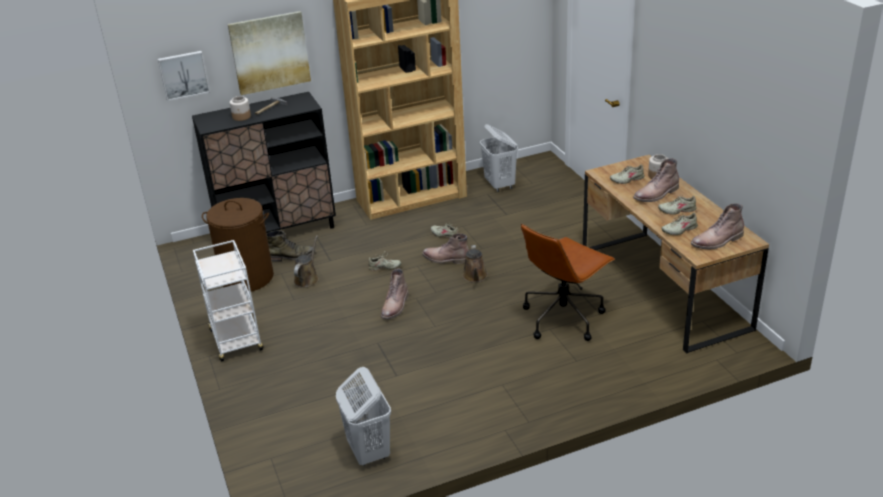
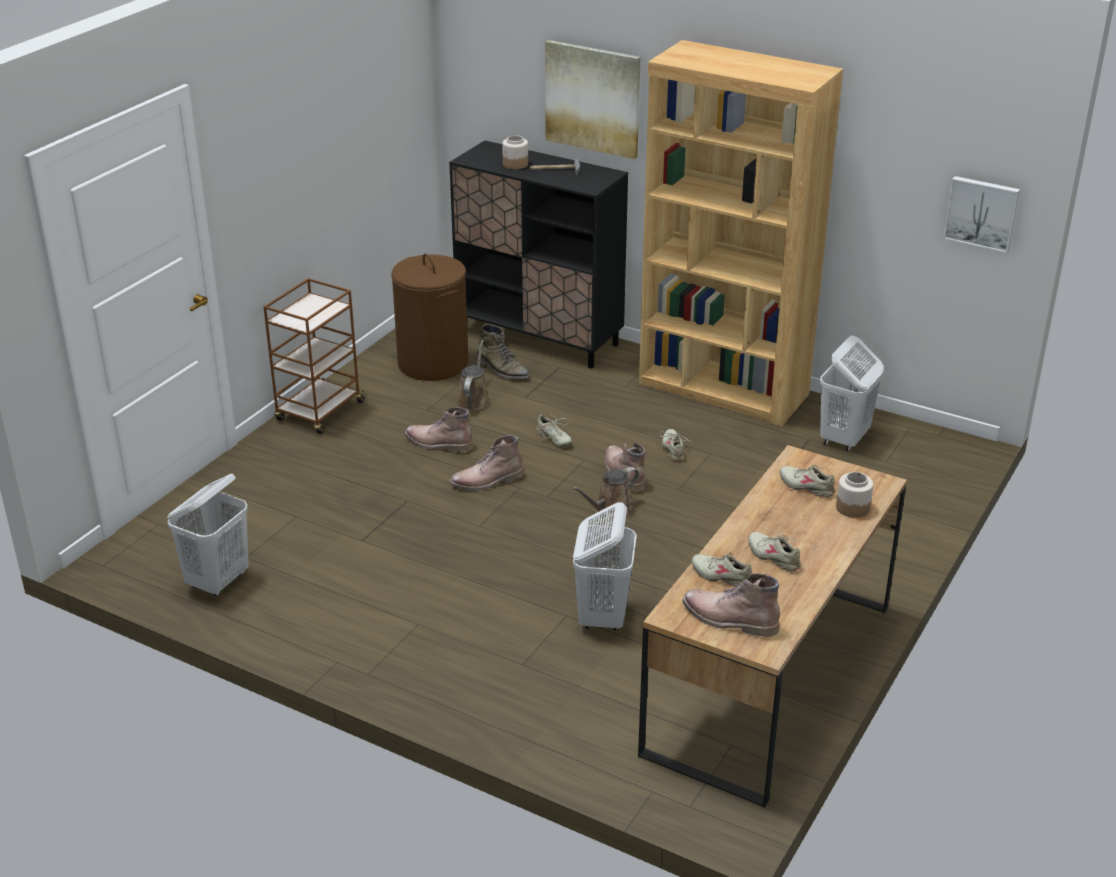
camera: 50 degrees right, 0 degrees up
picture [158,51,210,101] -> picture moved to [943,176,1020,253]
white cart [193,240,263,362] -> brown cart [263,278,367,434]
brown watering can [294,235,319,288] -> brown watering can turned 60 degrees counterclockwise [456,340,490,411]
brown office chair [521,224,615,341] -> white laundry basket [573,502,637,631]
brown boot [633,158,679,202] -> brown boot moved to [405,407,473,452]

